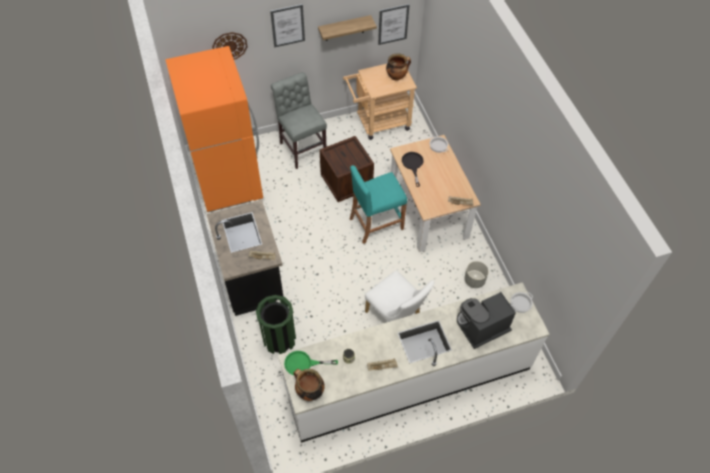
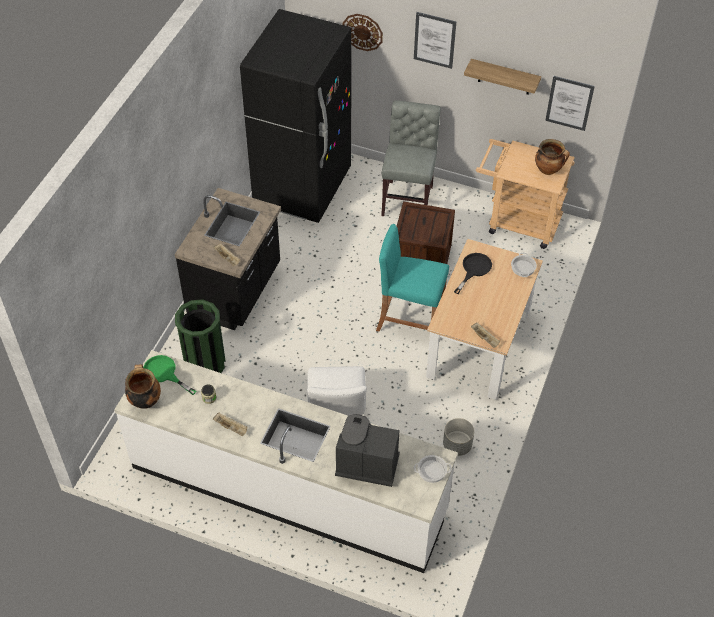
camera: 40 degrees right, 5 degrees down
orange fridge [165,46,263,212] -> black fridge [240,9,351,223]

